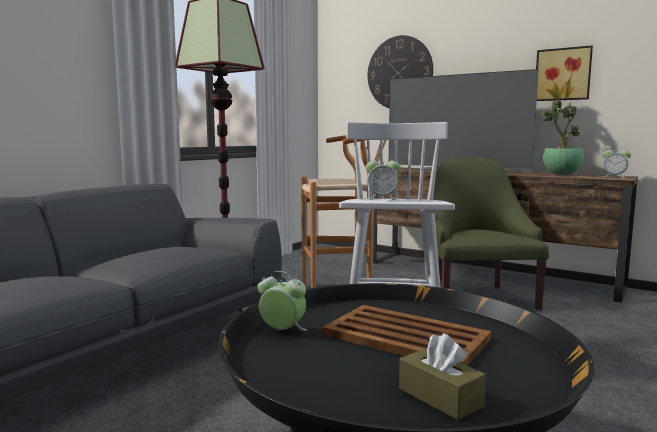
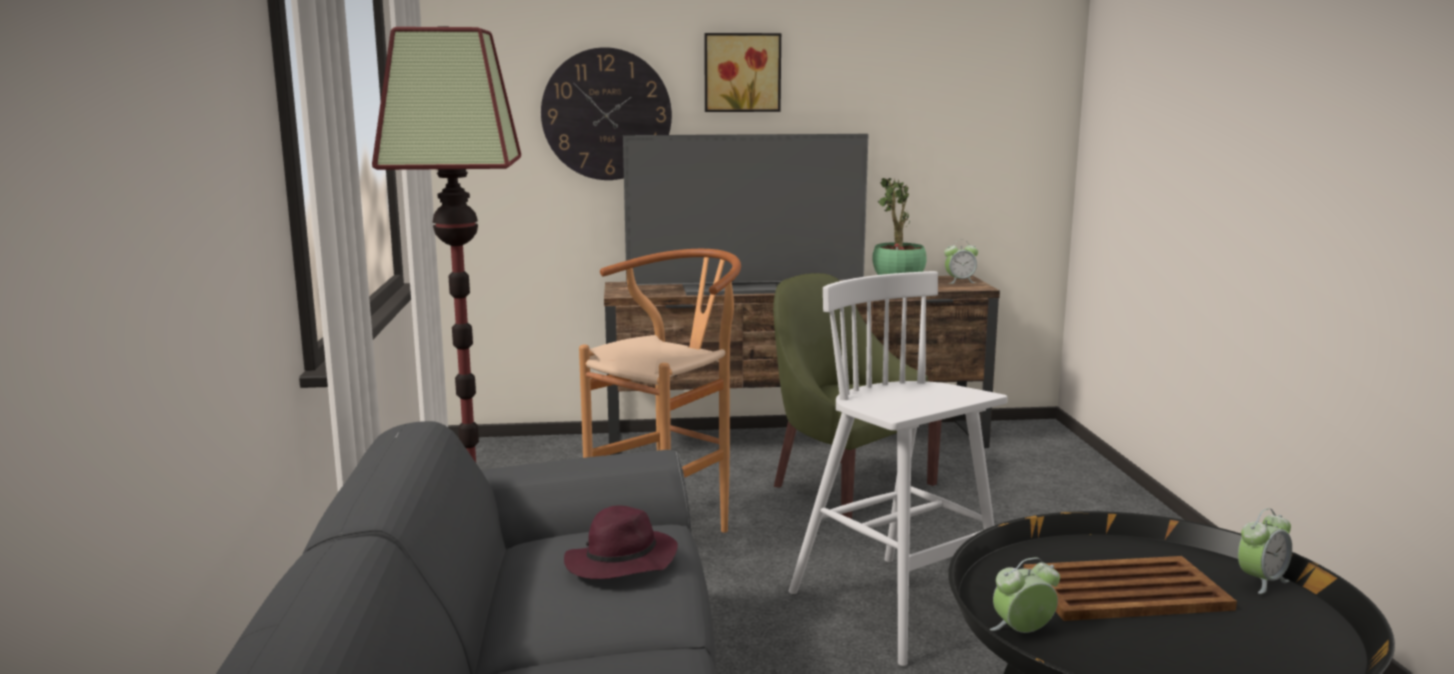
camera: 40 degrees left, 5 degrees up
alarm clock [365,155,401,200] -> alarm clock moved to [1238,508,1292,594]
brown tissue box [399,333,486,420] -> none
picture [536,46,593,101] -> picture moved to [704,33,781,112]
none -> purple hat [564,505,678,579]

